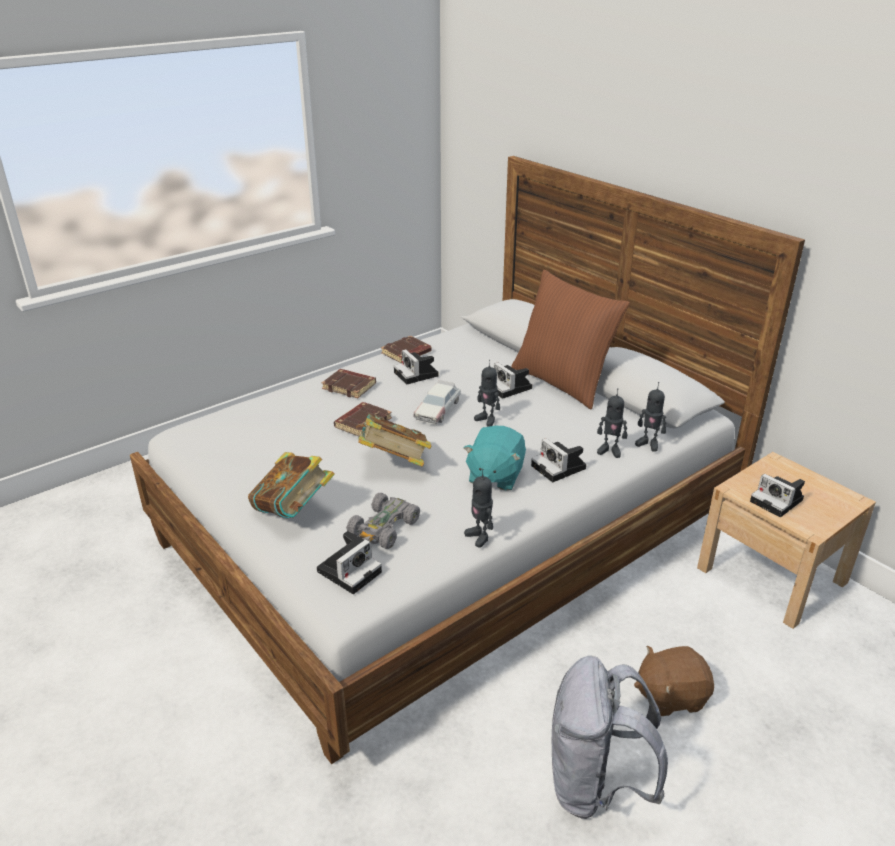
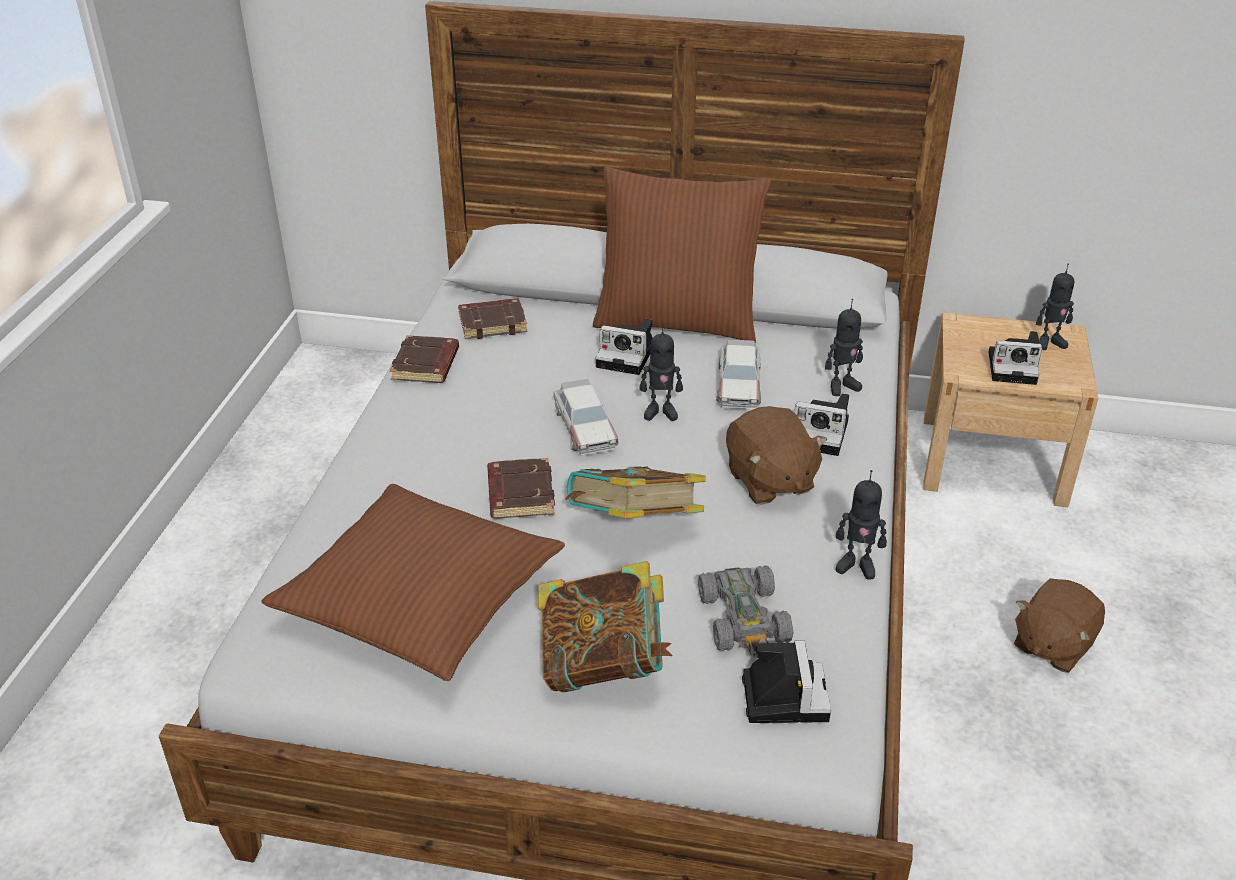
camera: 40 degrees left, 5 degrees up
brown book [322,369,376,398] -> brown book moved to [458,298,528,339]
camera [394,349,439,385] -> none
turquoise plush toy [464,426,526,491] -> brown plush toy [726,406,827,505]
grey backpack [552,656,668,819] -> none
toy robot [635,382,666,452] -> toy robot moved to [1036,263,1074,350]
none -> brown pillow [261,484,565,681]
none -> toy car [716,339,761,409]

